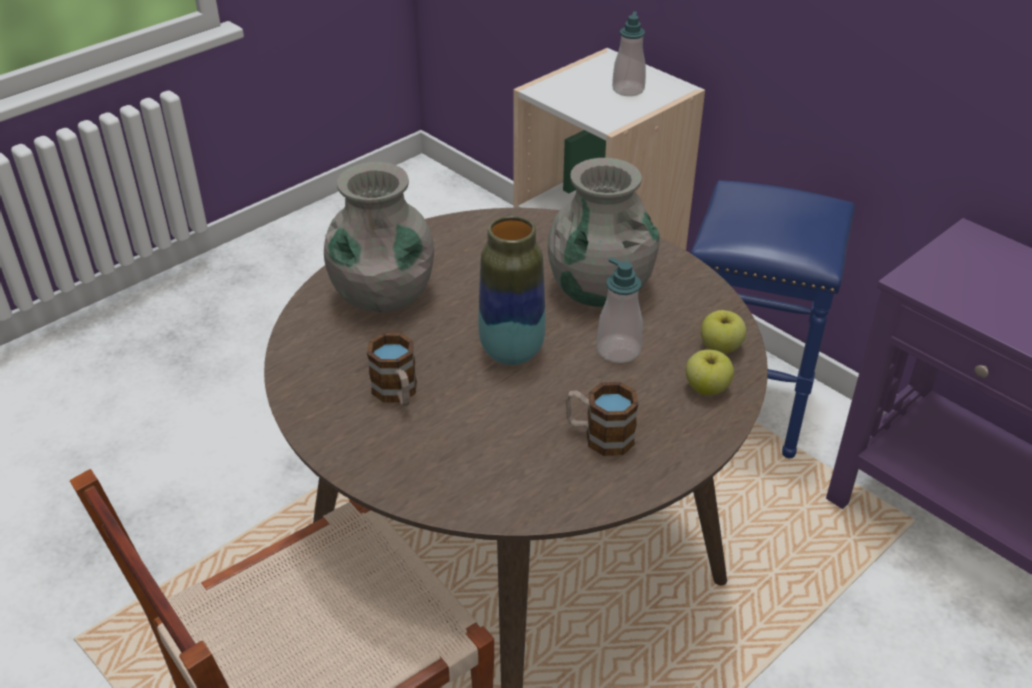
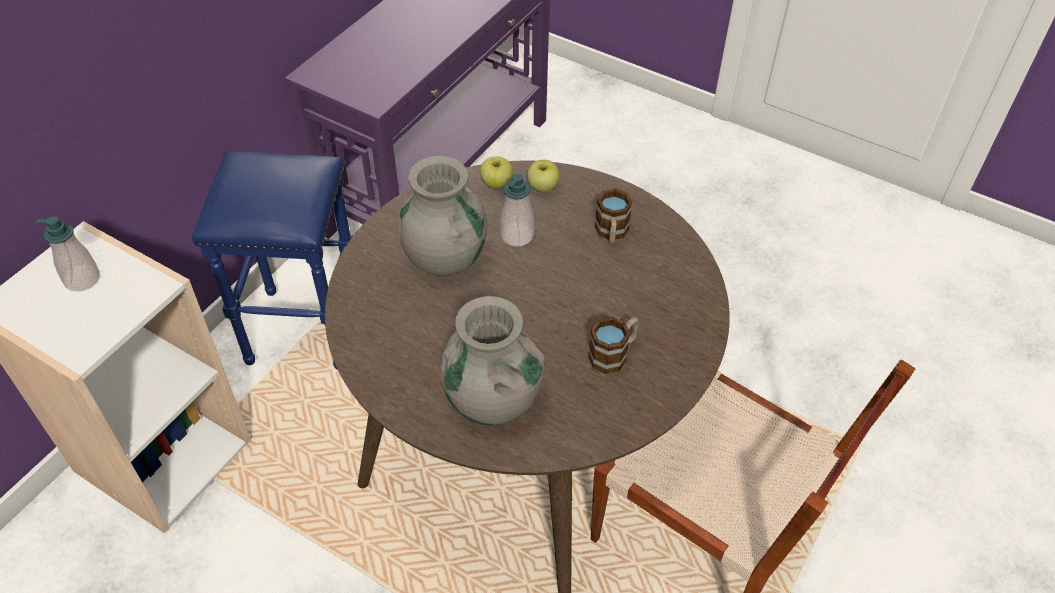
camera: 105 degrees left, 10 degrees up
vase [478,216,546,365] -> none

